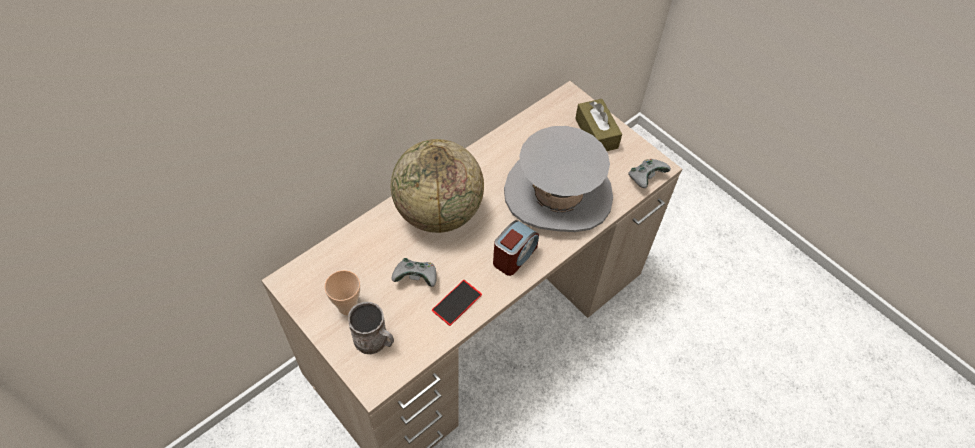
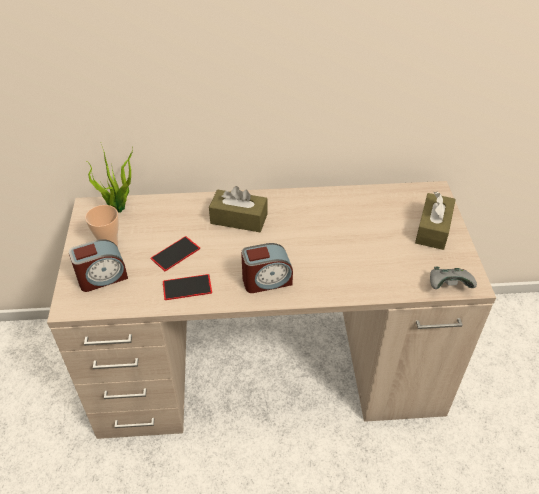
camera: 40 degrees right, 10 degrees down
grey mug [348,302,394,354] -> alarm clock [69,239,128,292]
globe [391,139,484,233] -> brown tissue box [209,186,267,232]
grey game controller [392,258,437,287] -> phone [151,236,200,271]
grey hat [504,126,613,232] -> none
none -> potted plant [87,144,133,213]

